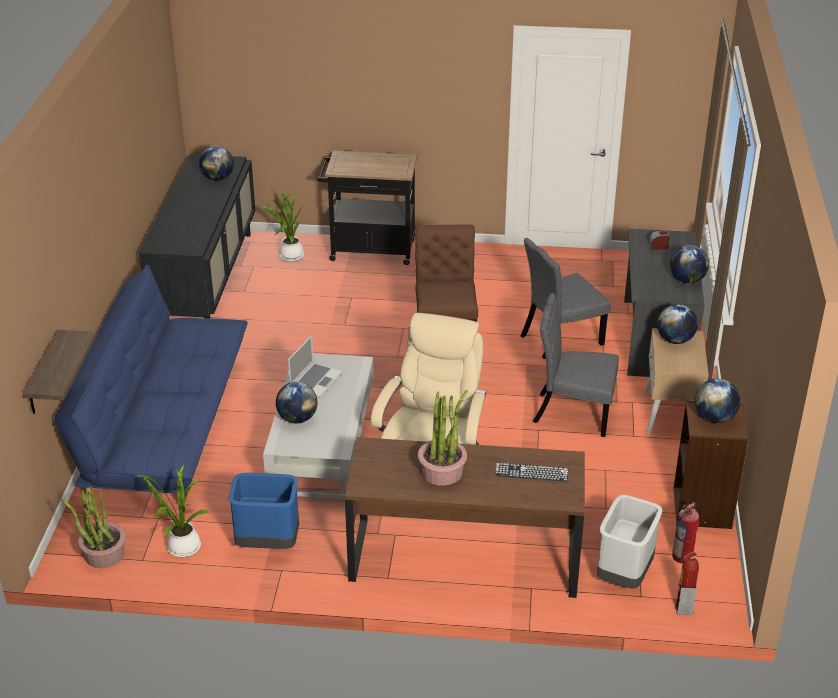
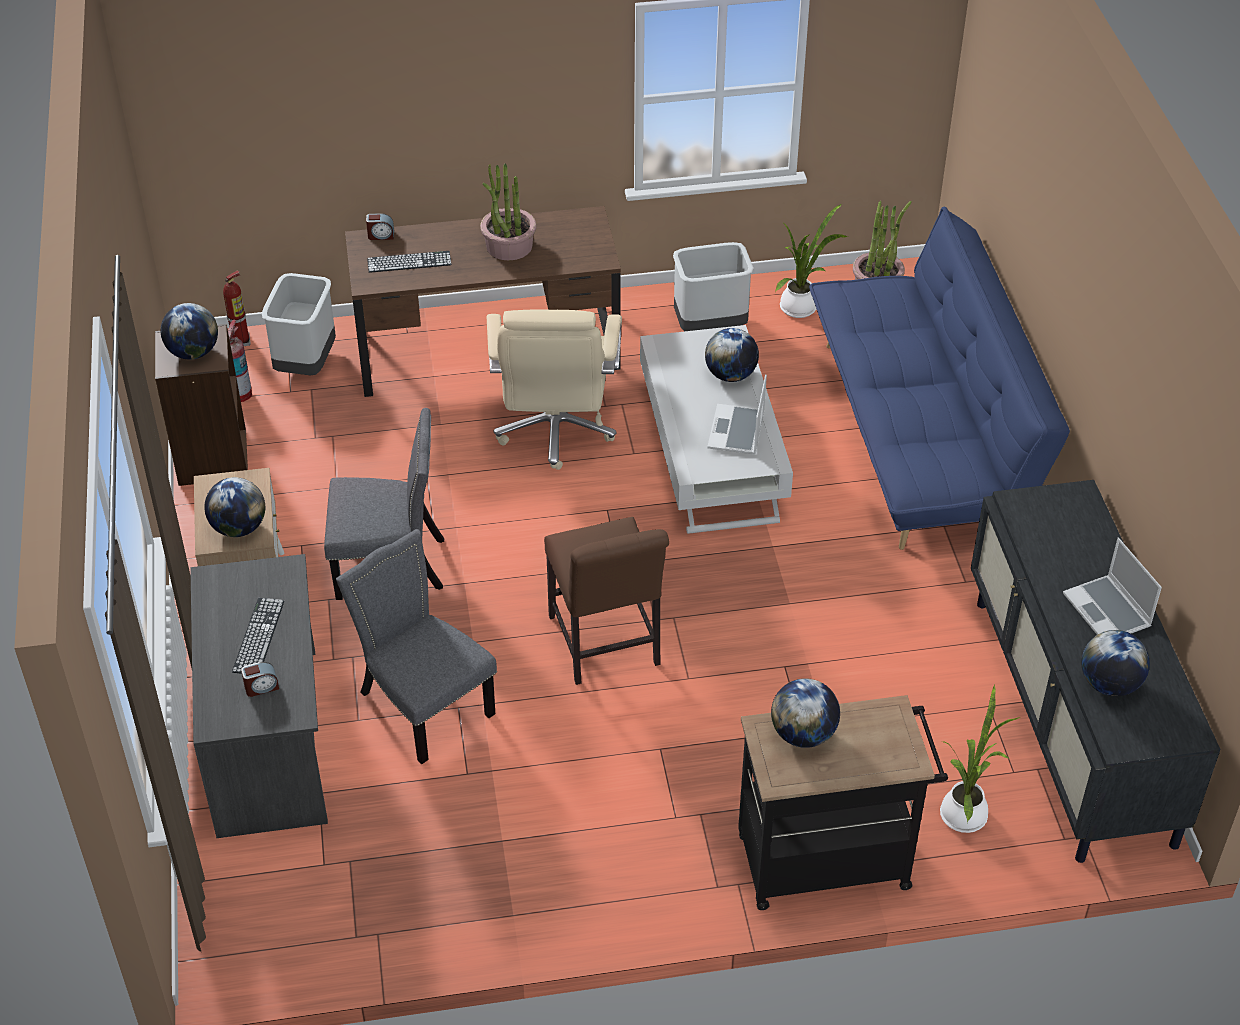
camera: 165 degrees right, 10 degrees up
shelf [23,330,97,414] -> none
blue trash can [228,473,299,549] -> grey trash can [673,242,753,331]
grey chair [521,238,611,359] -> grey chair turned 90 degrees counterclockwise [336,529,497,764]
globe [670,245,709,283] -> globe moved to [771,678,840,748]
none -> keyboard [232,598,284,674]
none -> alarm clock [366,213,394,240]
none -> laptop [1063,538,1162,635]

